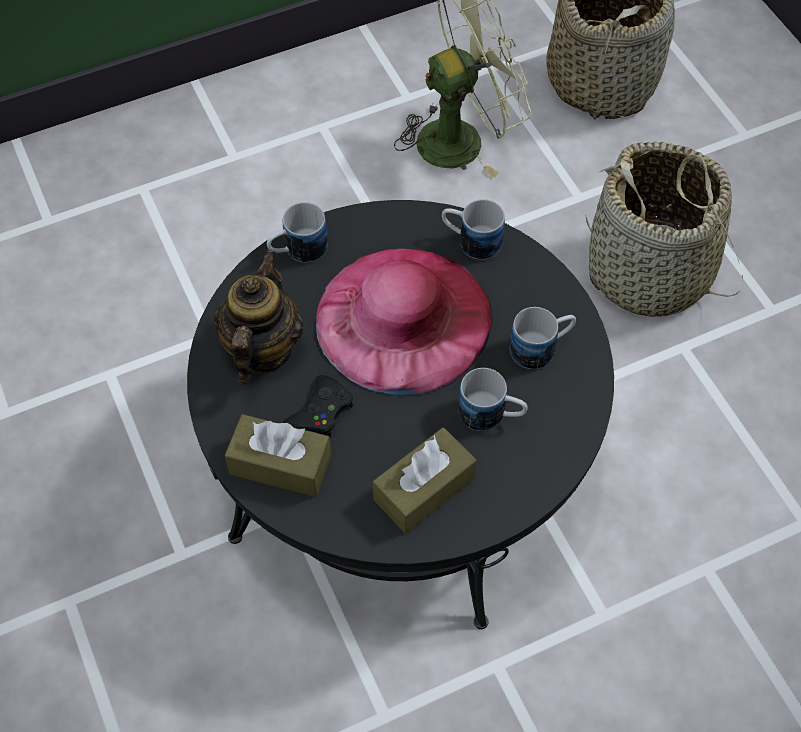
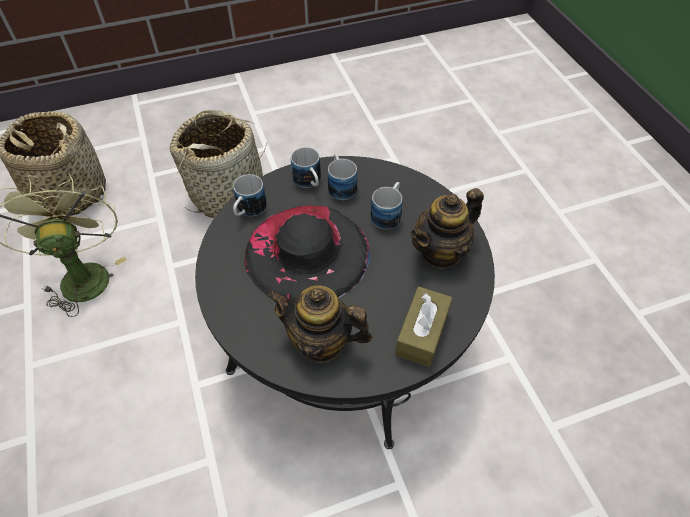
camera: 85 degrees left, 5 degrees down
mug [267,202,328,263] -> mug moved to [291,147,321,188]
black game controller [283,375,353,437] -> none
pink hat [316,249,493,396] -> black hat [244,205,370,302]
brown tissue box [373,427,477,533] -> teapot [410,188,484,269]

